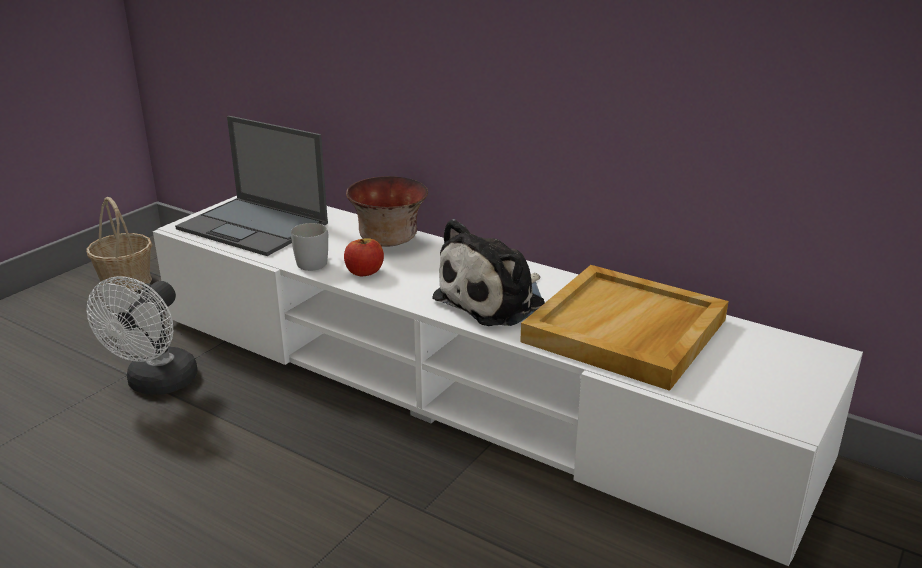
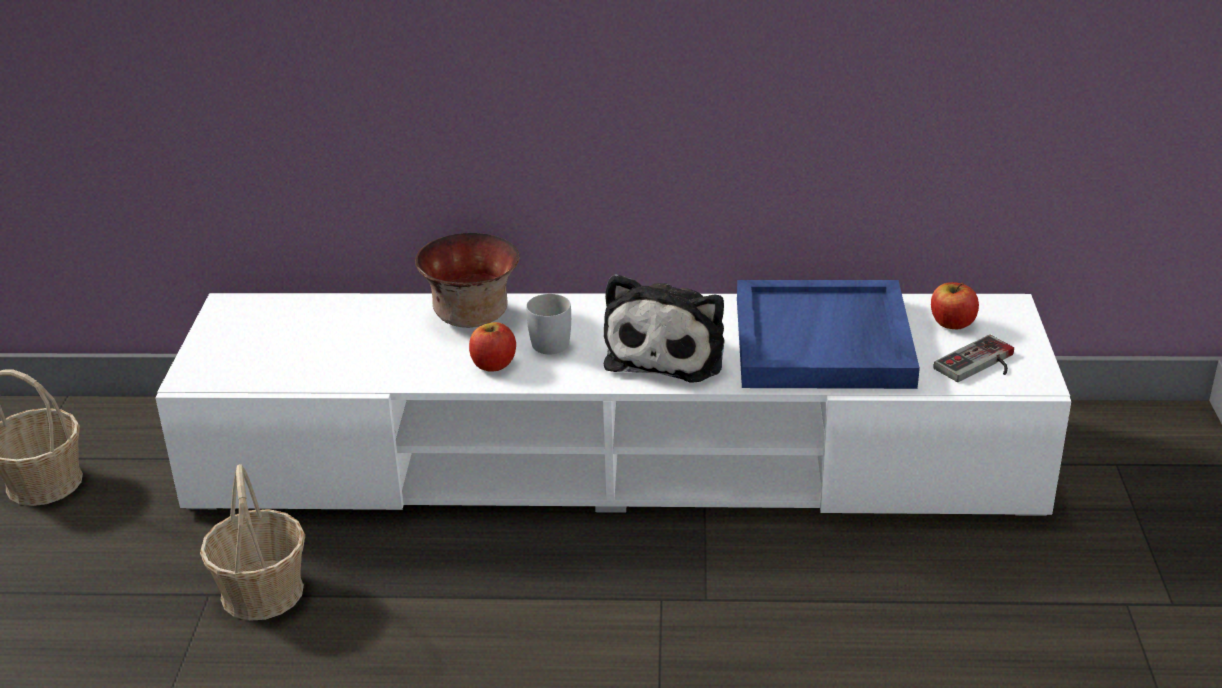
camera: 30 degrees left, 5 degrees up
white fan [86,276,198,395] -> basket [200,464,305,621]
laptop [175,116,328,256] -> none
white mug [291,223,328,271] -> white mug moved to [526,294,571,354]
beige tray [520,265,729,391] -> blue tray [737,280,920,389]
none -> apple [931,282,979,329]
none -> game controller [934,334,1014,382]

